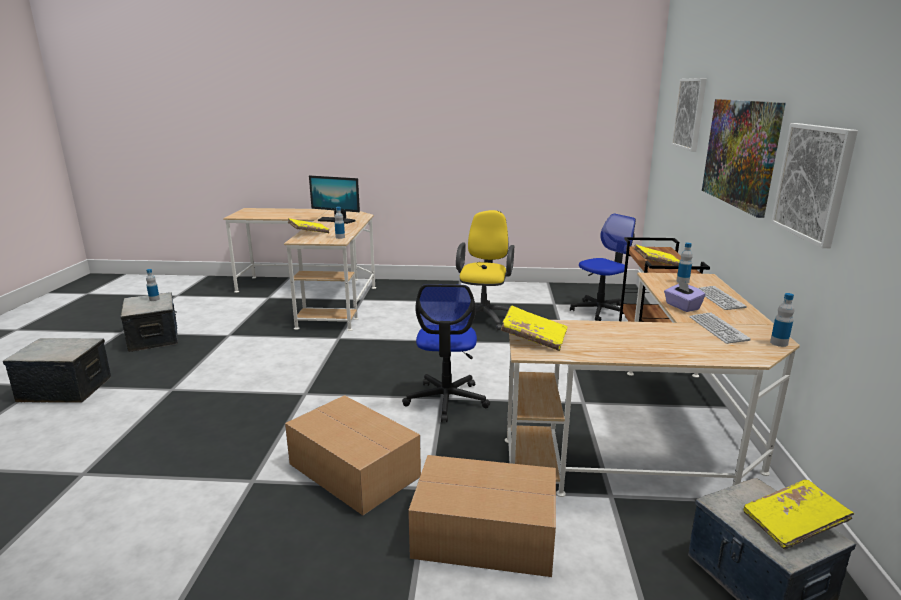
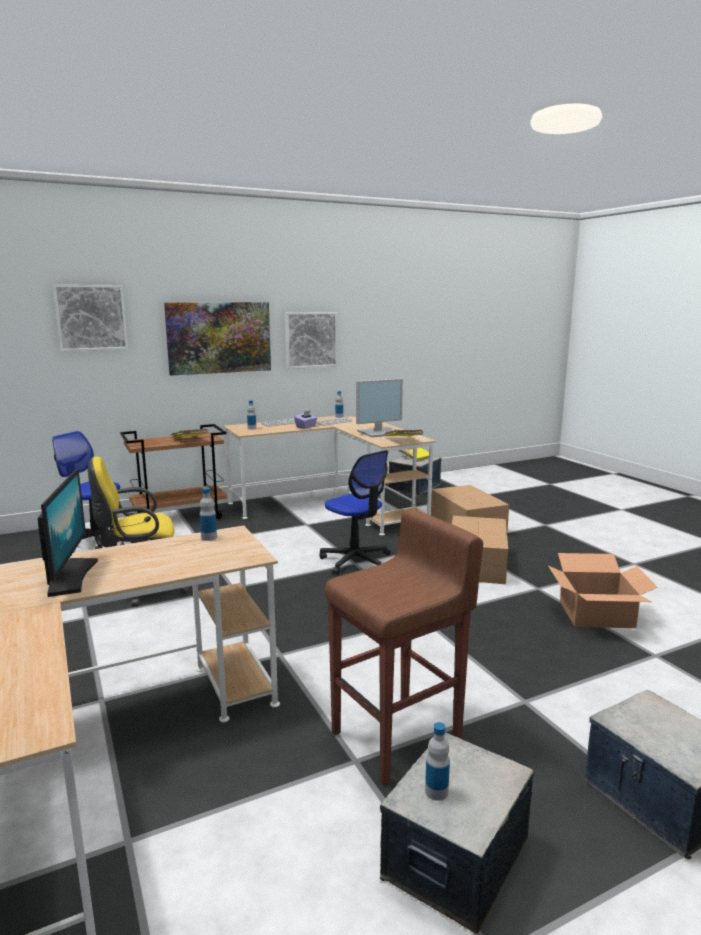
camera: 120 degrees left, 5 degrees down
yellow book [287,218,330,233] -> none
office chair [402,284,490,422] -> office chair turned 75 degrees clockwise [320,450,391,575]
none -> brown stool [325,509,483,785]
none -> monitor [356,378,403,437]
none -> cardboard box [548,553,658,628]

